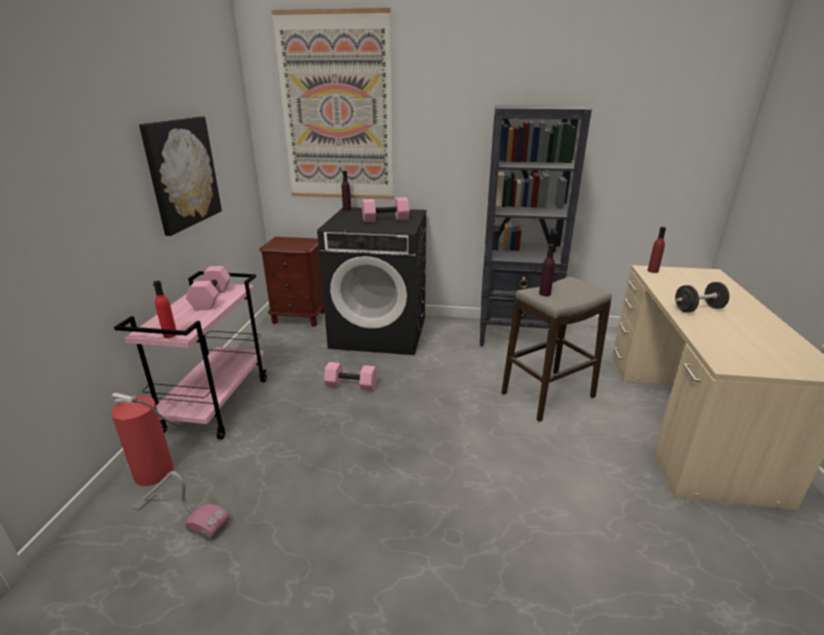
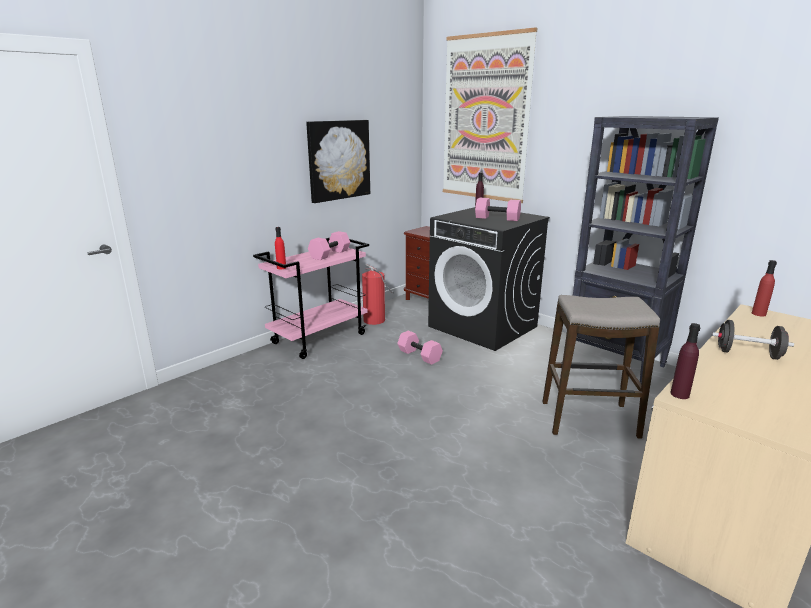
camera: 35 degrees right, 5 degrees down
fire extinguisher [111,393,181,486] -> fire extinguisher moved to [362,264,394,325]
vacuum cleaner [131,471,229,540] -> none
purple bottle [539,244,555,296] -> purple bottle moved to [671,323,700,399]

